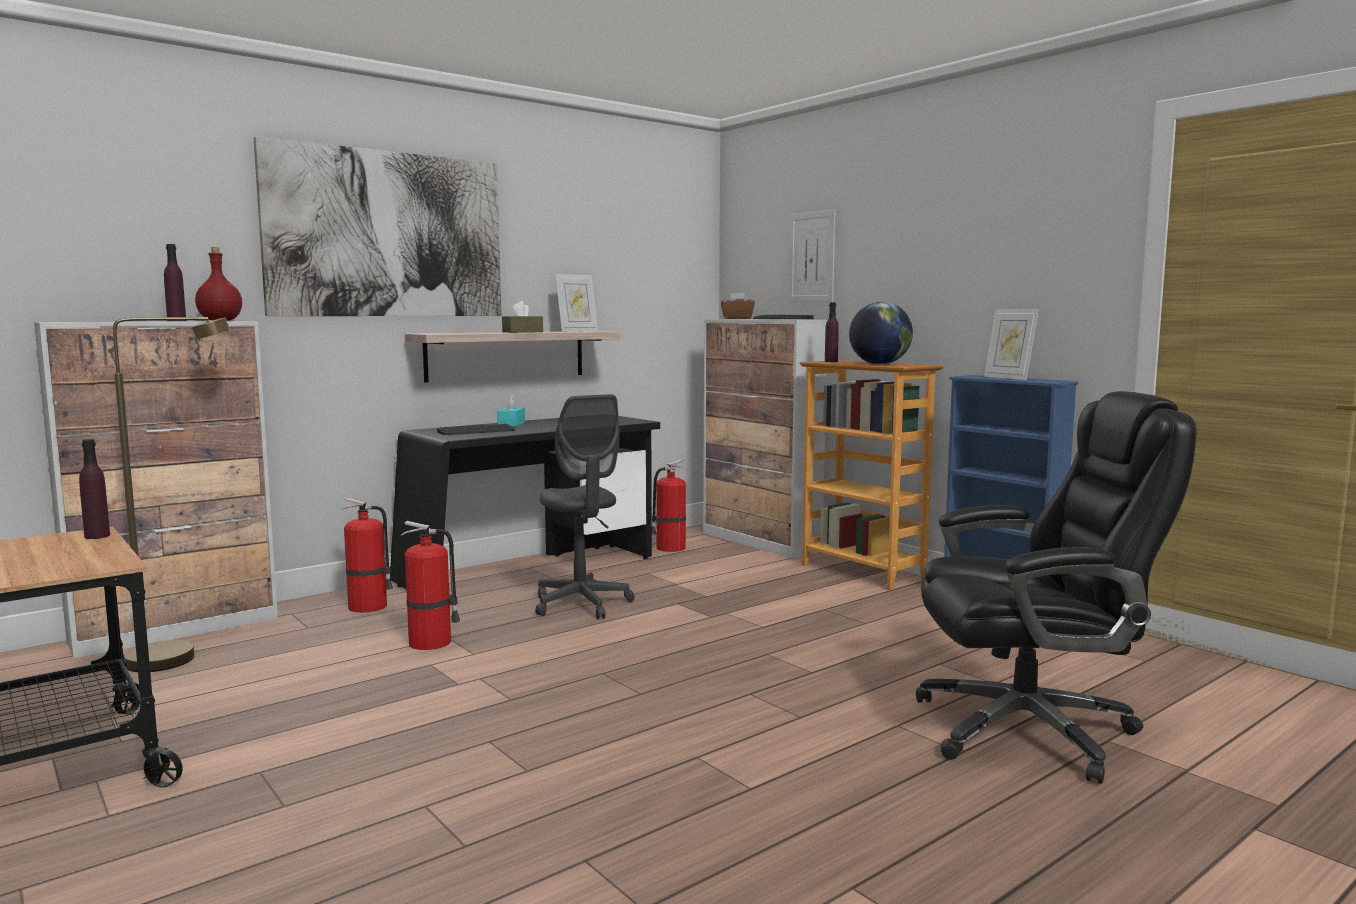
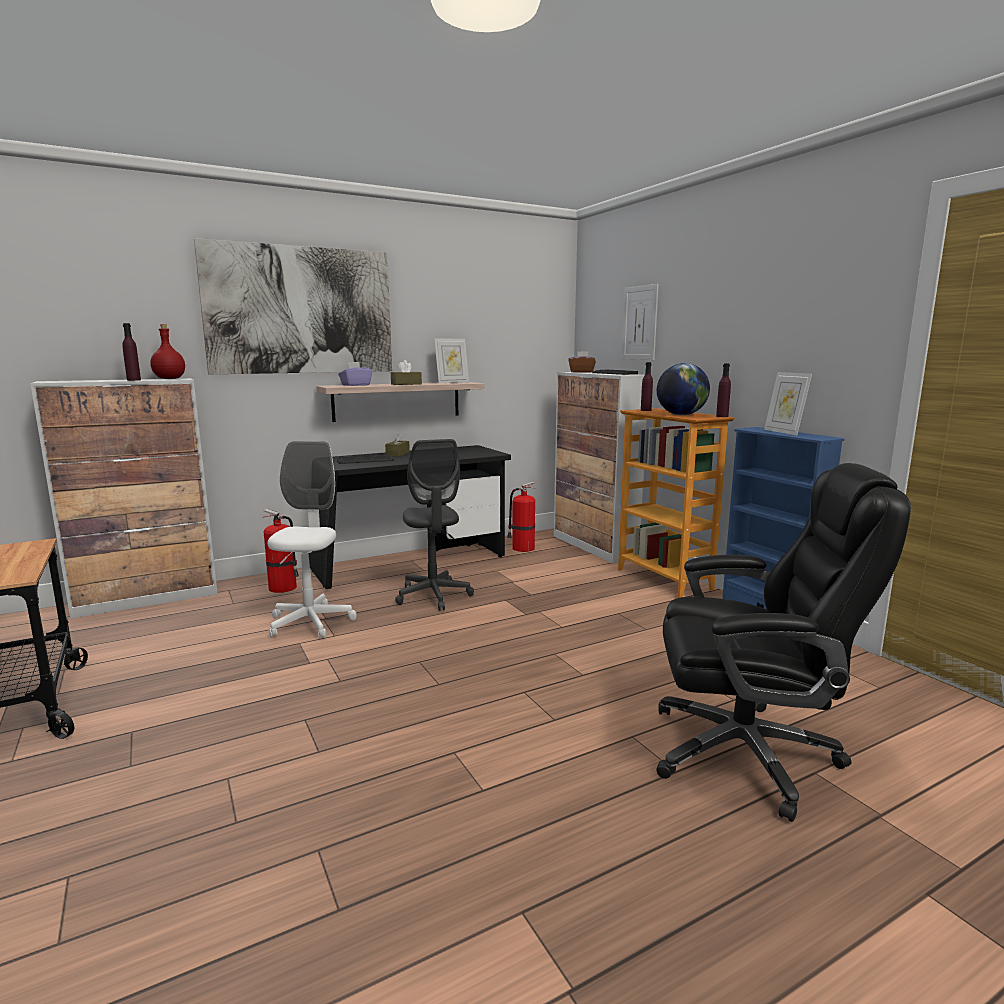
camera: 10 degrees right, 5 degrees up
purple bottle [79,439,110,539] -> purple bottle moved to [716,363,731,417]
brown floor lamp [113,317,230,672] -> none
fire extinguisher [401,521,460,650] -> white office chair [268,441,357,638]
turquoise tissue box [497,394,525,427] -> brown tissue box [385,431,410,457]
none -> purple tissue box [338,362,372,386]

